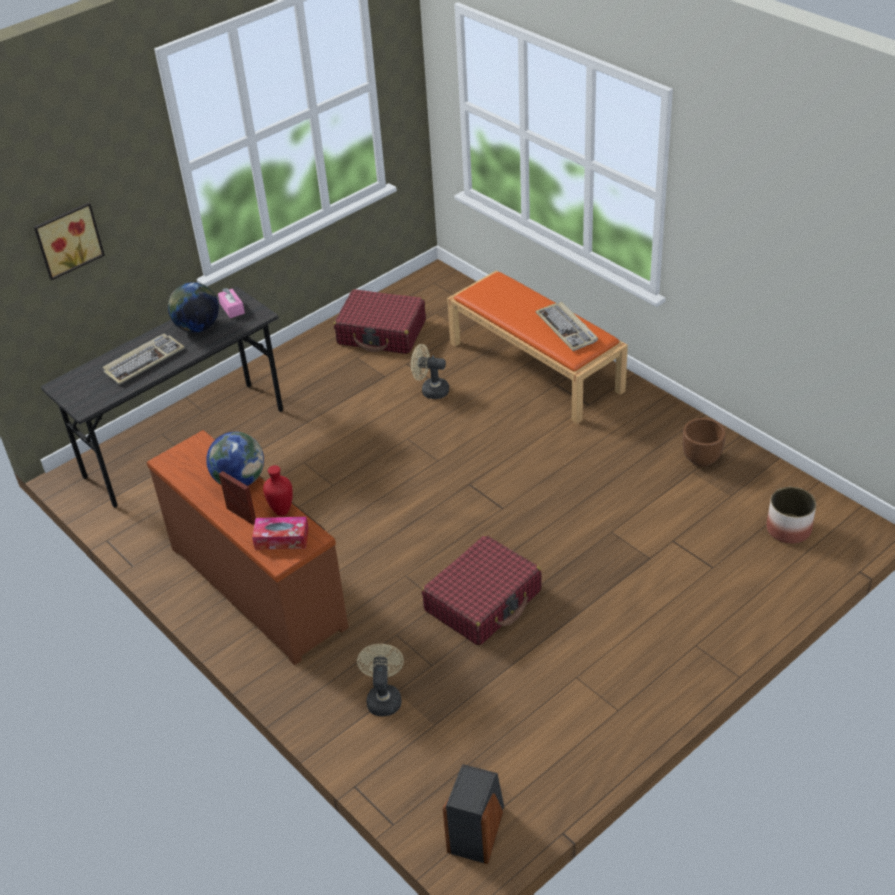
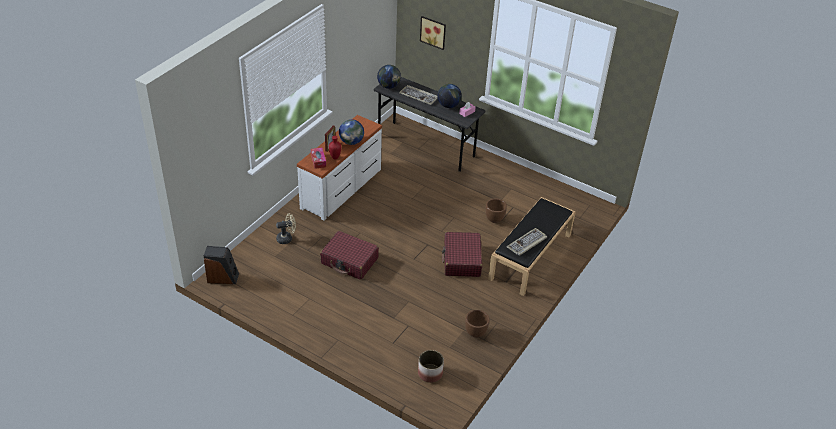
camera: 70 degrees right, 0 degrees up
brown dresser [147,430,348,665] -> white dresser [297,115,382,221]
red suitcase [334,289,426,354] -> red suitcase moved to [442,232,482,277]
beige fan [411,344,449,399] -> brown planter [486,199,507,223]
orange bench [447,271,628,424] -> black bench [488,197,576,296]
none -> globe [377,65,401,89]

